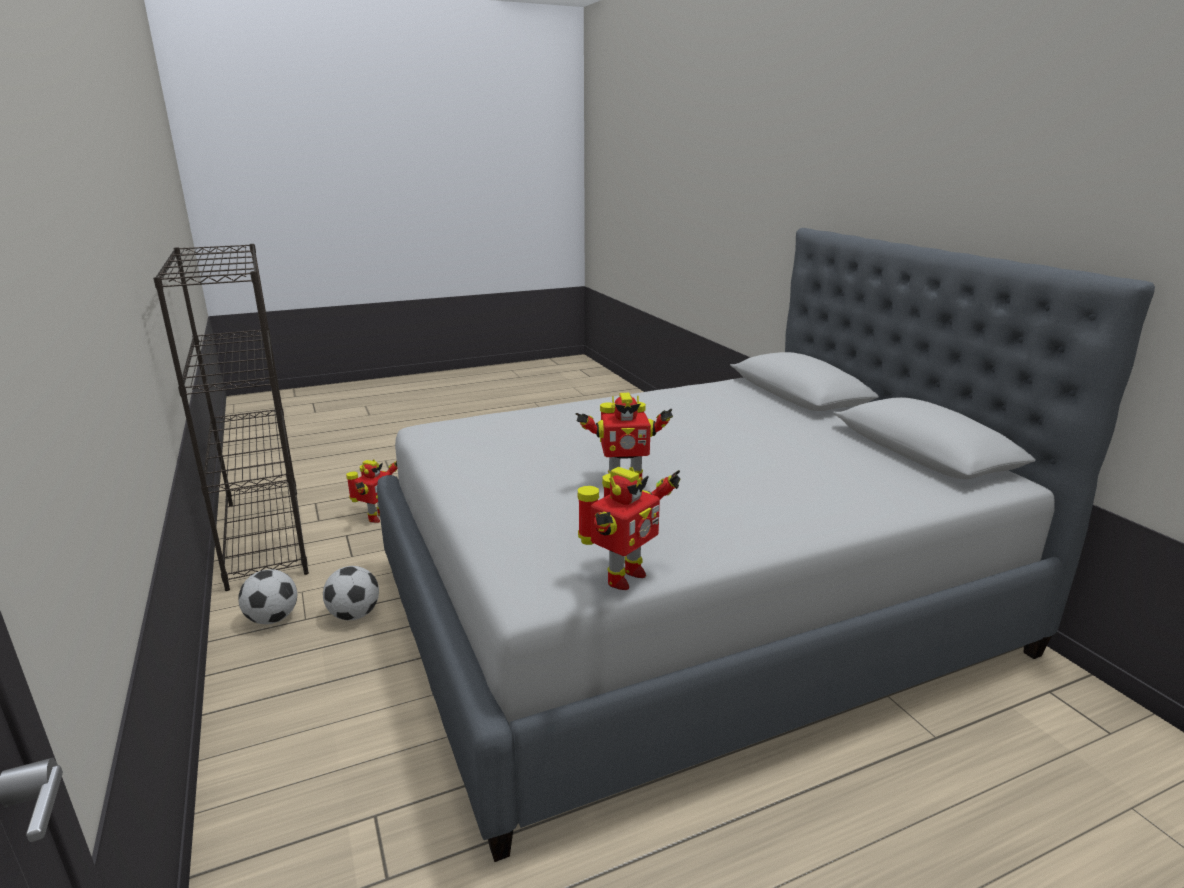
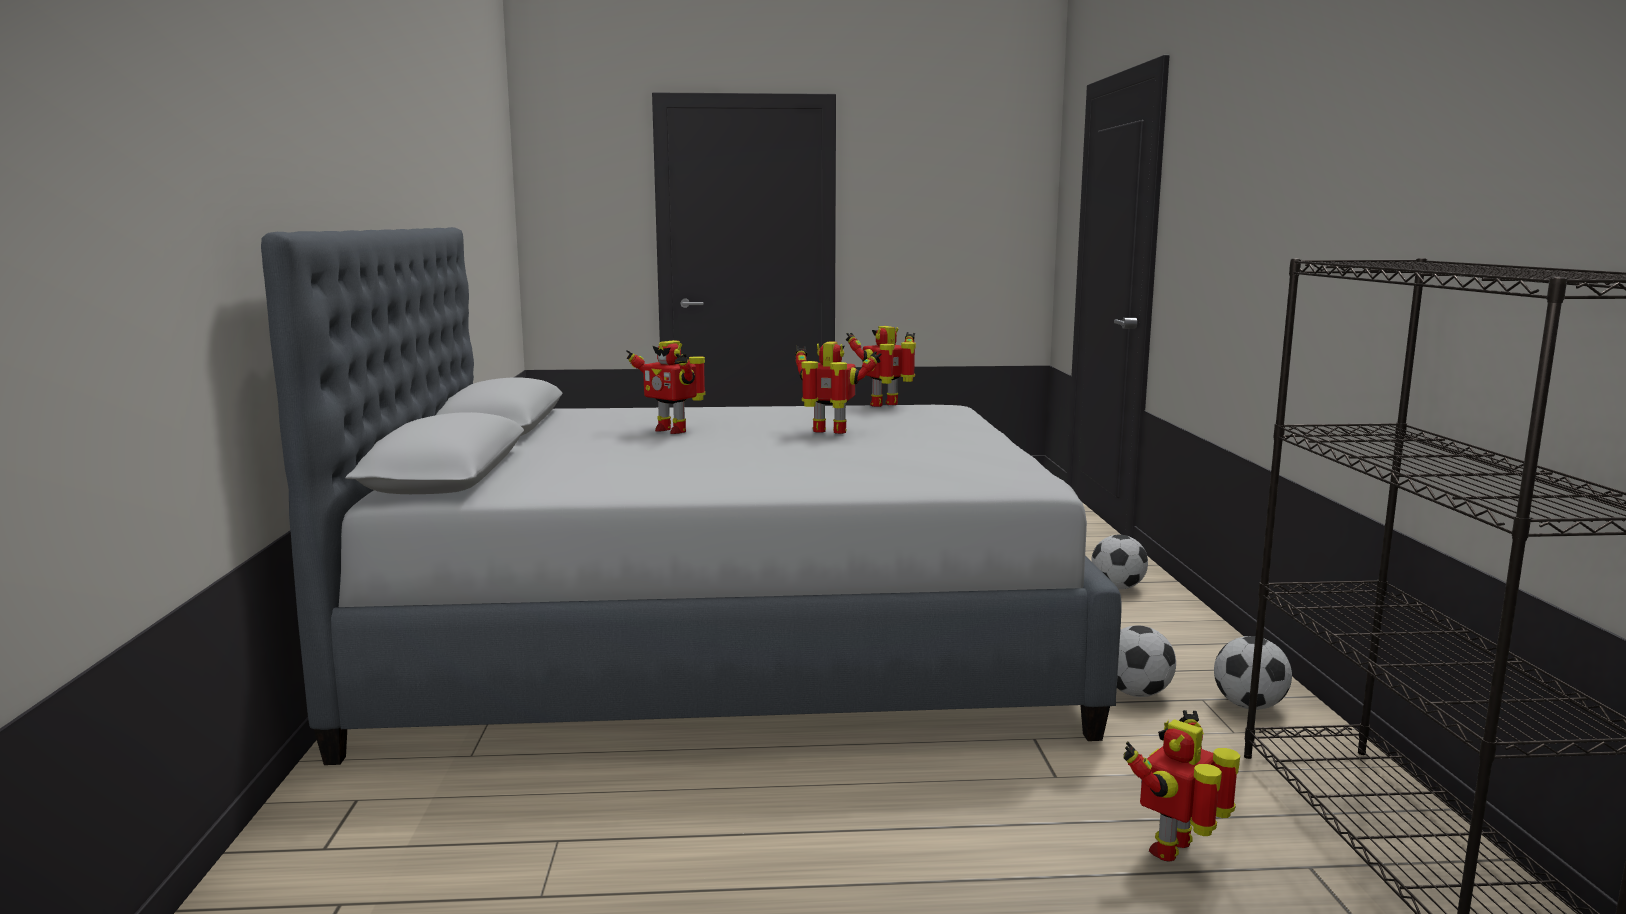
camera: 160 degrees left, 10 degrees down
none -> toy robot [626,340,706,434]
none -> football [1091,535,1148,589]

